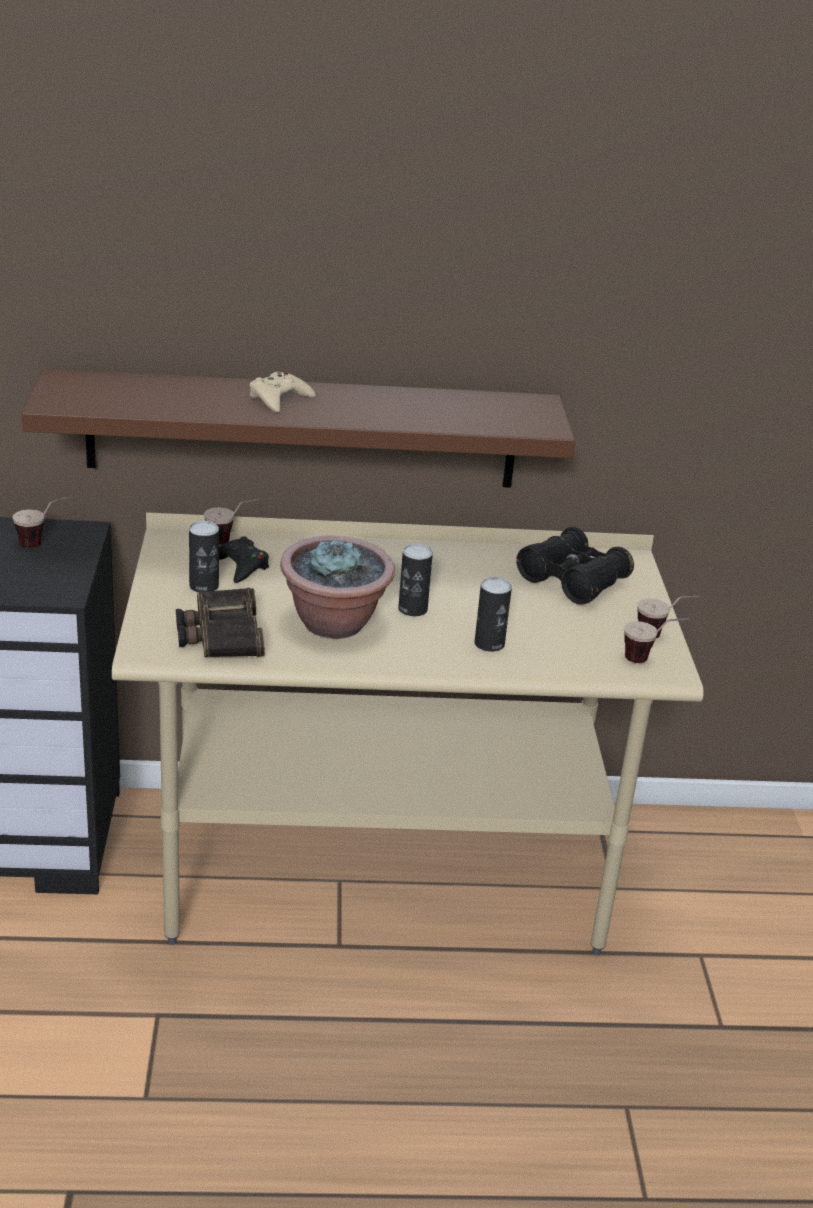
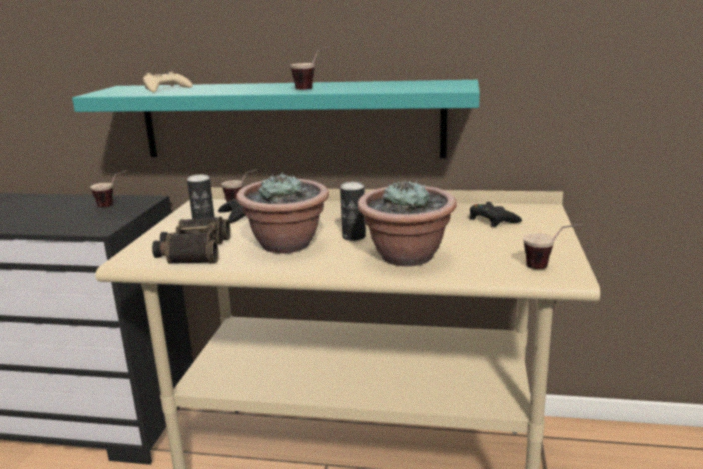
camera: 15 degrees right, 10 degrees down
brown shelf [22,369,575,488] -> turquoise shelf [72,80,480,158]
beige game controller [250,372,316,413] -> beige game controller moved to [143,72,192,92]
can [474,577,512,652] -> potted plant [358,179,457,266]
black binoculars [516,527,634,605] -> black game controller [470,202,522,227]
cup [637,595,701,638] -> cup moved to [290,46,331,90]

